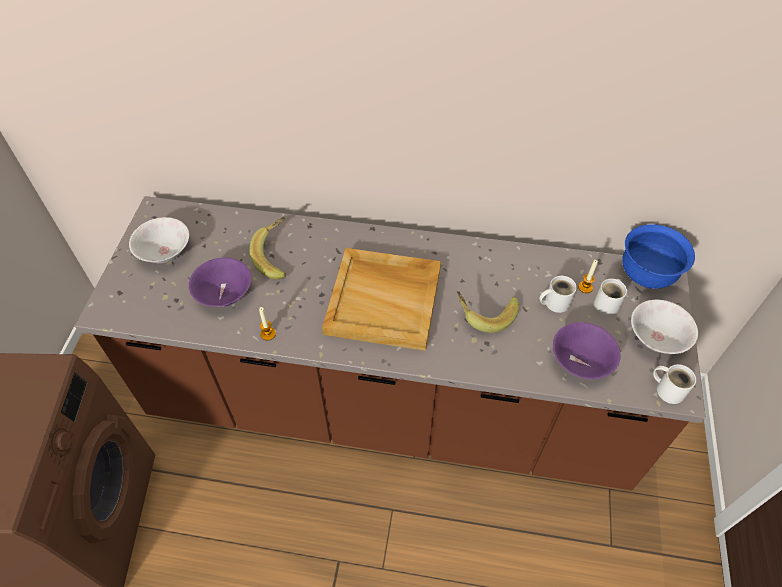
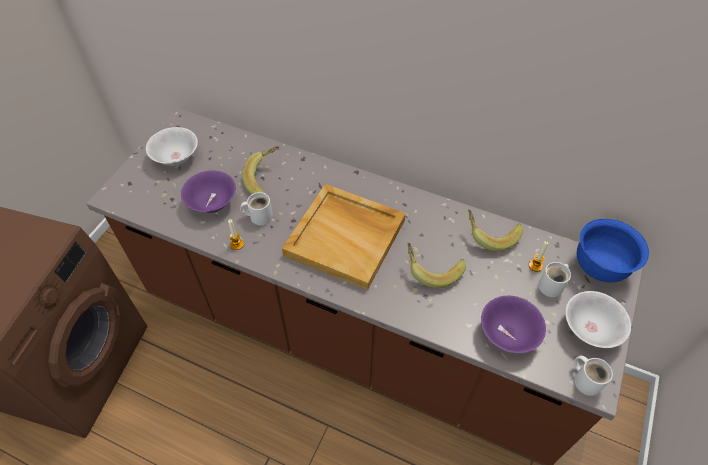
camera: 15 degrees right, 0 degrees up
white mug [539,276,577,313] -> white mug moved to [240,192,273,225]
none -> banana [468,210,523,252]

